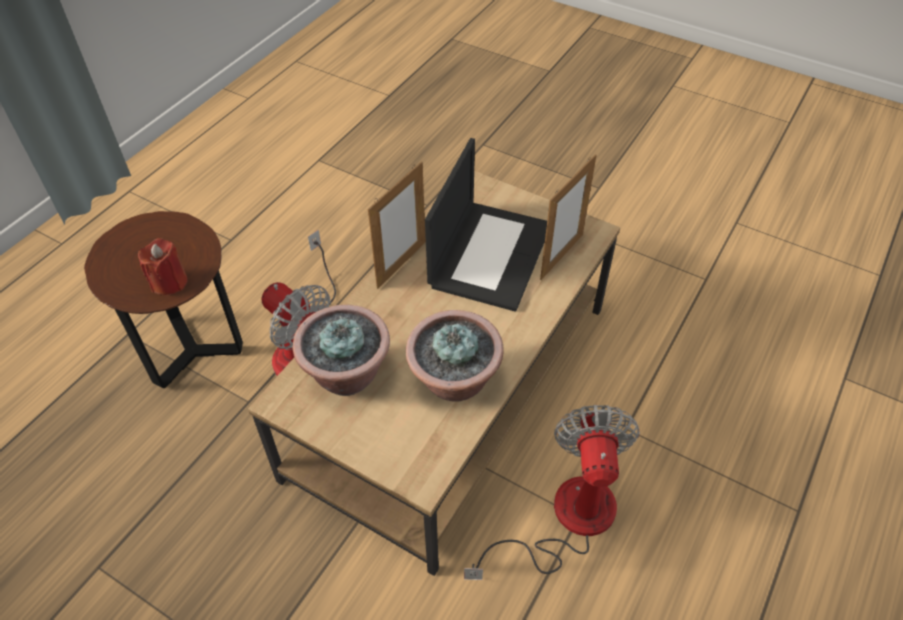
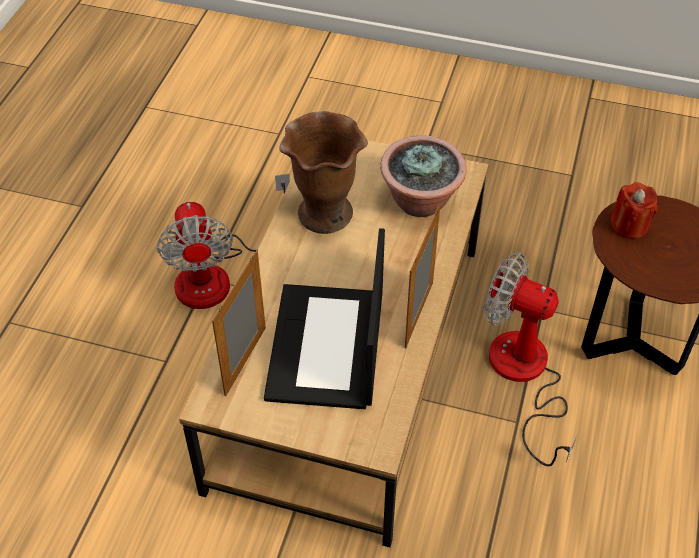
camera: 165 degrees right, 0 degrees up
potted plant [406,310,503,402] -> brown vase [279,111,368,234]

